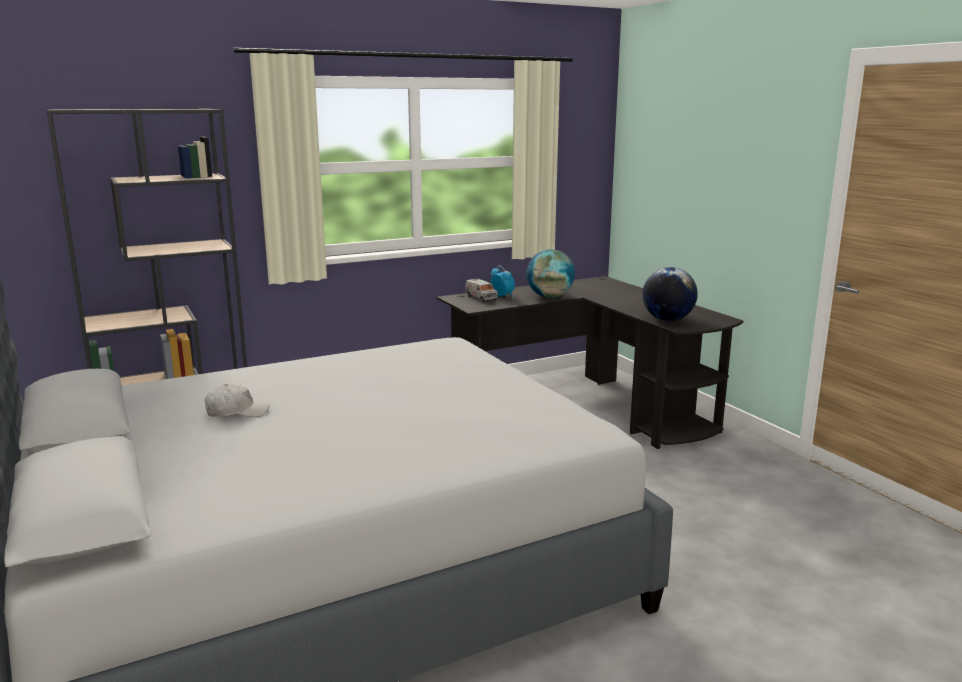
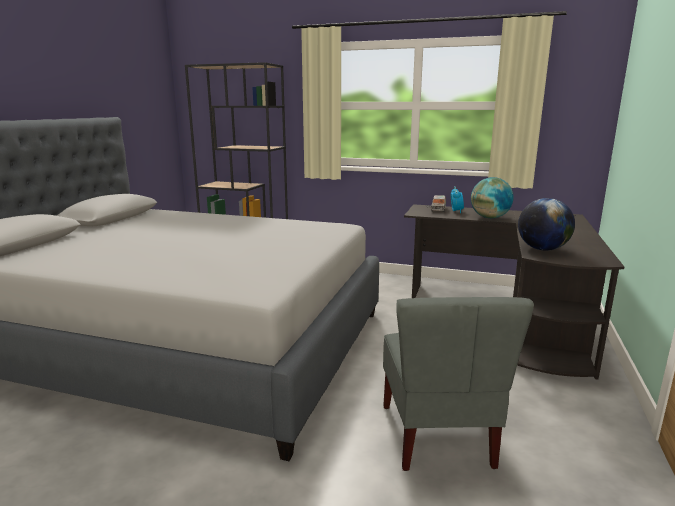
camera: 45 degrees right, 0 degrees up
white cap [205,383,270,417] -> none
none -> grey chair [383,297,534,471]

